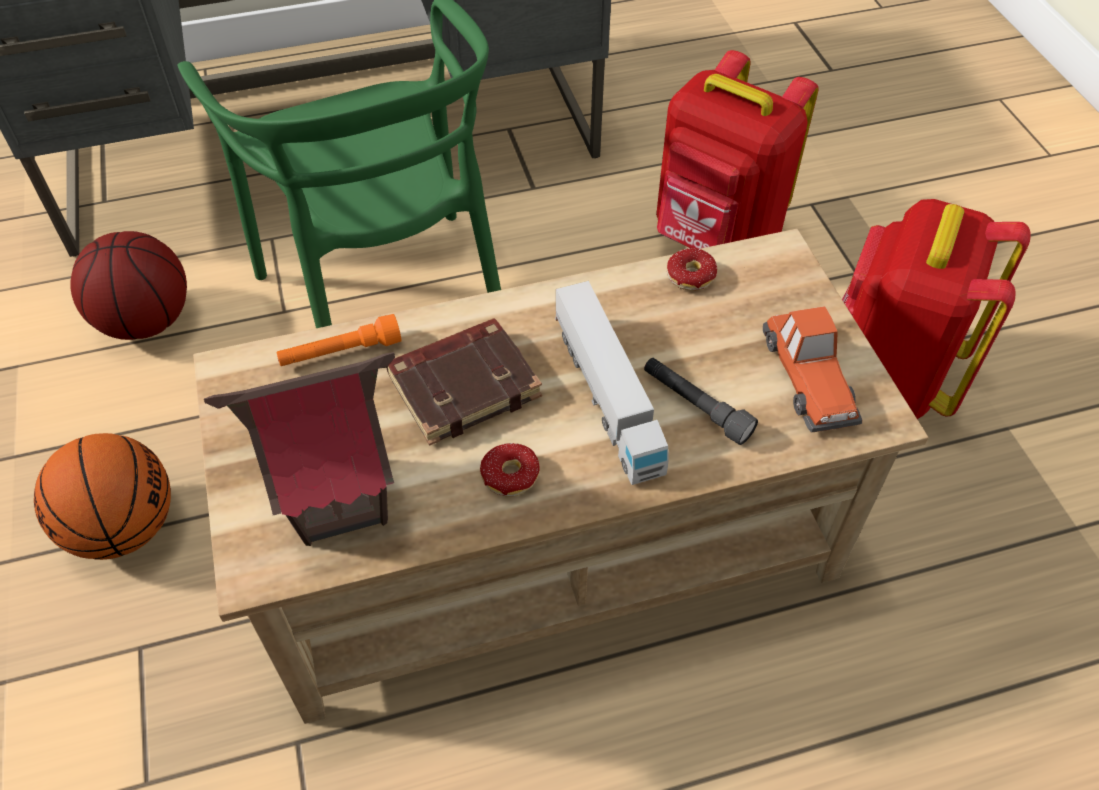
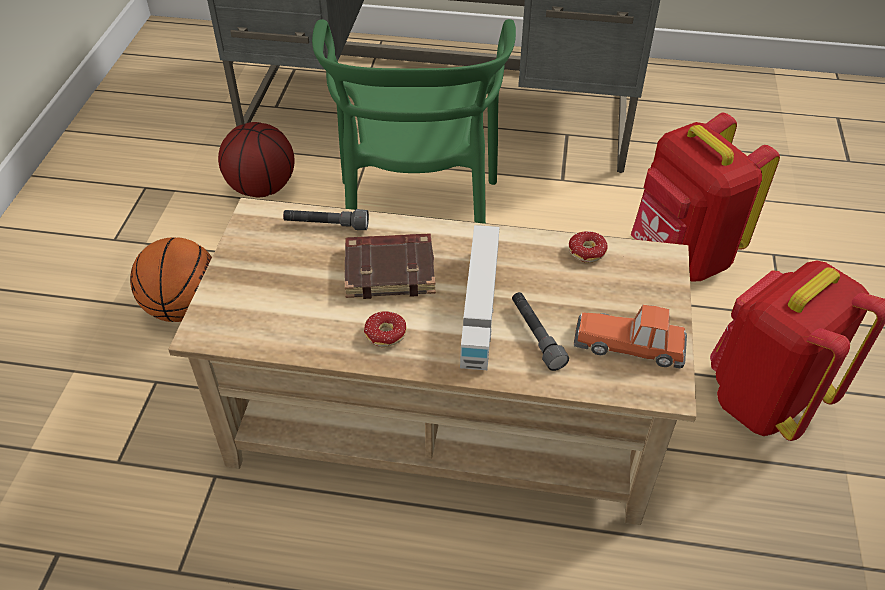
camera: 25 degrees right, 5 degrees down
toy house [204,352,395,546] -> none
orange flashlight [276,314,402,366] -> grey flashlight [283,209,369,230]
toy car [763,306,862,432] -> toy car turned 90 degrees clockwise [574,305,687,368]

